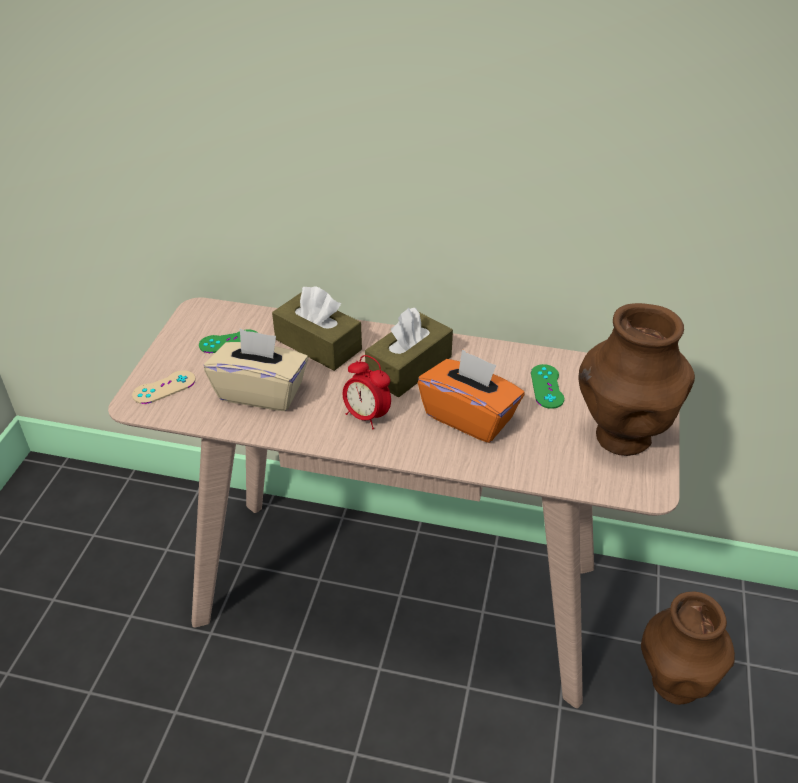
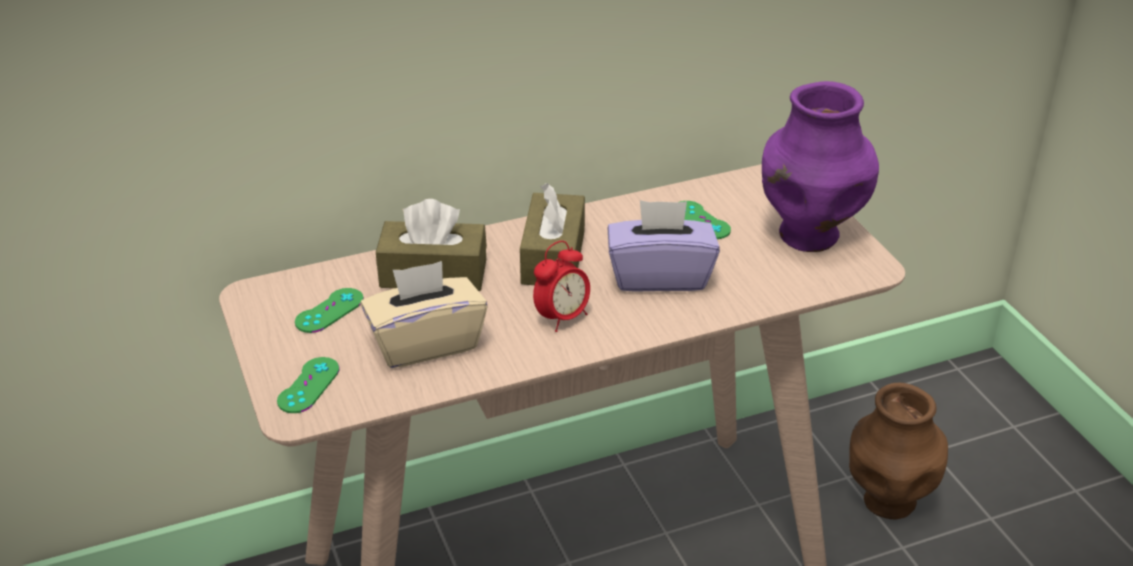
camera: 35 degrees left, 5 degrees down
beige game controller [132,370,195,404] -> green game controller [277,357,340,413]
alarm clock [343,355,391,430] -> alarm clock turned 45 degrees counterclockwise [533,241,590,332]
orange tissue box [418,349,524,443] -> purple tissue box [608,200,720,292]
brown vase [578,303,695,456] -> purple vase [762,81,879,252]

